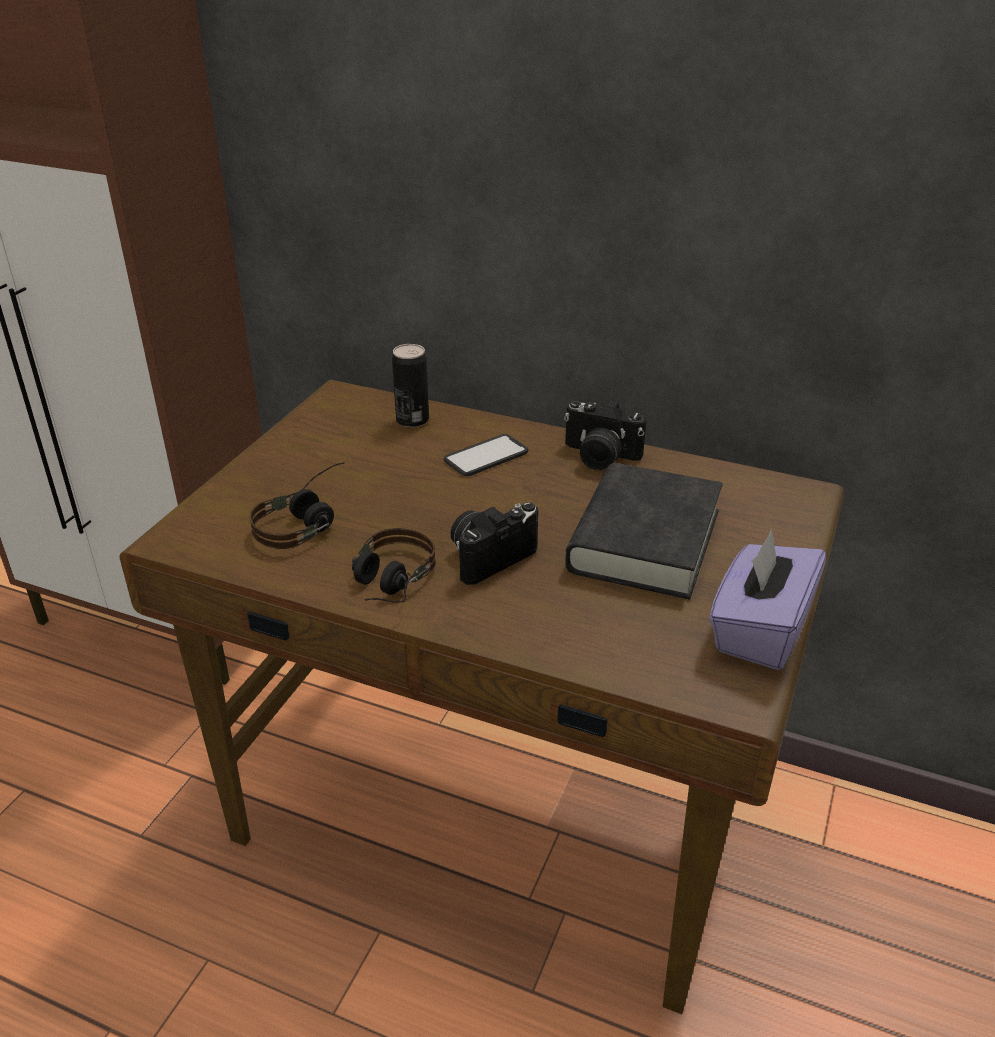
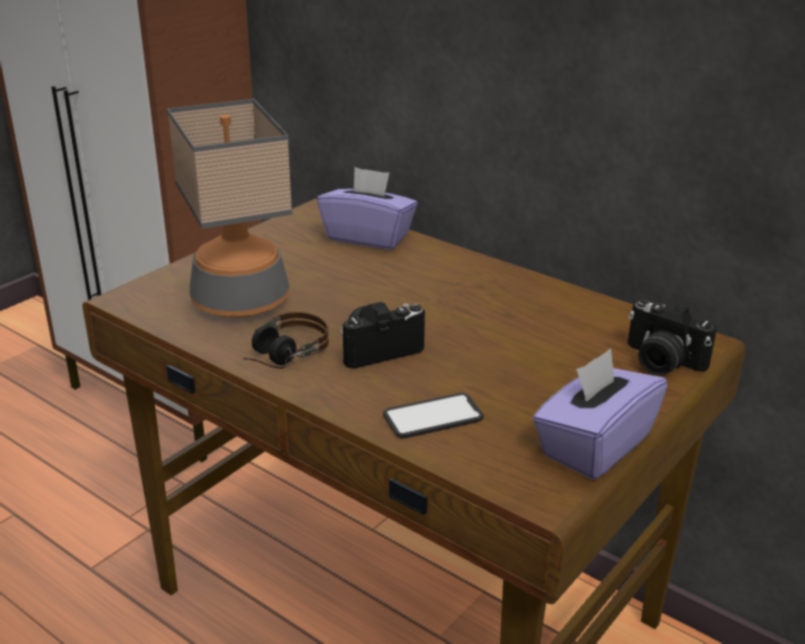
camera: 15 degrees right, 5 degrees down
headphones [249,462,345,549] -> table lamp [167,99,293,318]
can [392,344,429,427] -> purple tissue box [317,167,418,250]
phone [443,434,528,476] -> phone moved to [383,393,484,438]
camera [564,400,647,470] -> camera moved to [628,300,717,375]
black book [565,463,723,599] -> none

